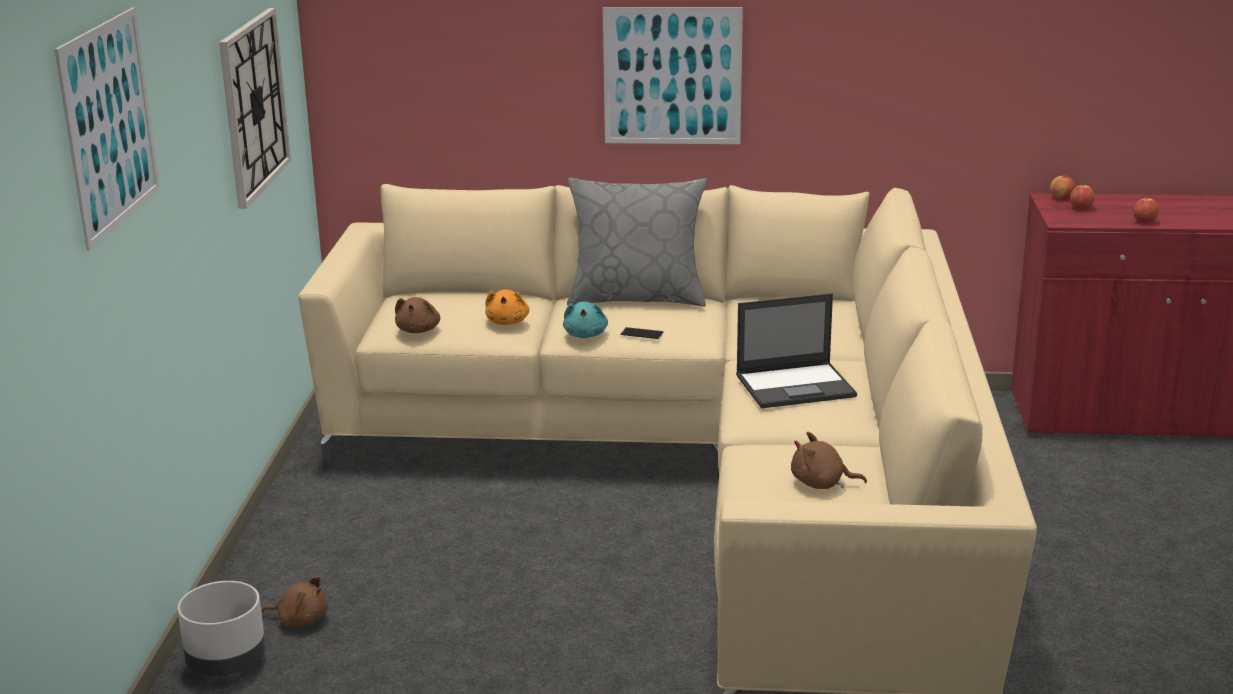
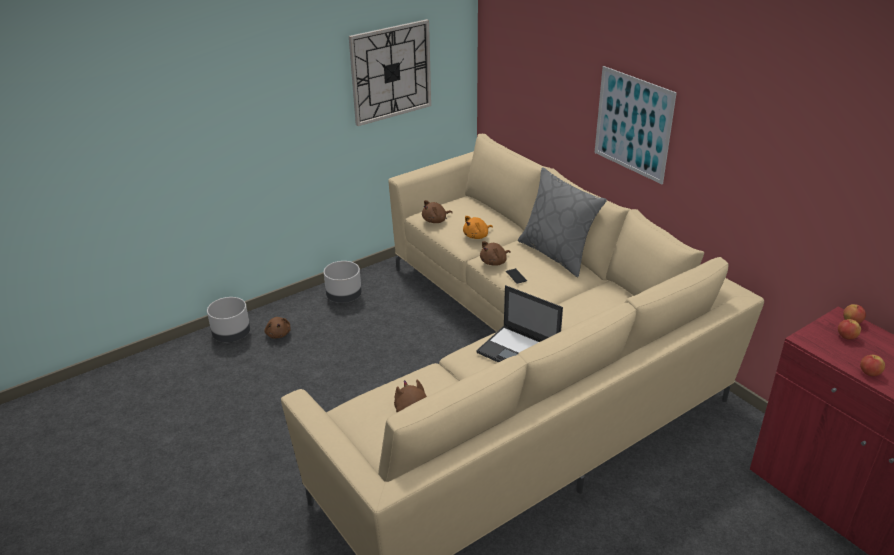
camera: 50 degrees right, 10 degrees up
picture [54,7,160,251] -> none
turquoise plush toy [563,302,608,338] -> brown plush toy [480,241,511,266]
none -> grey planter [324,261,362,303]

